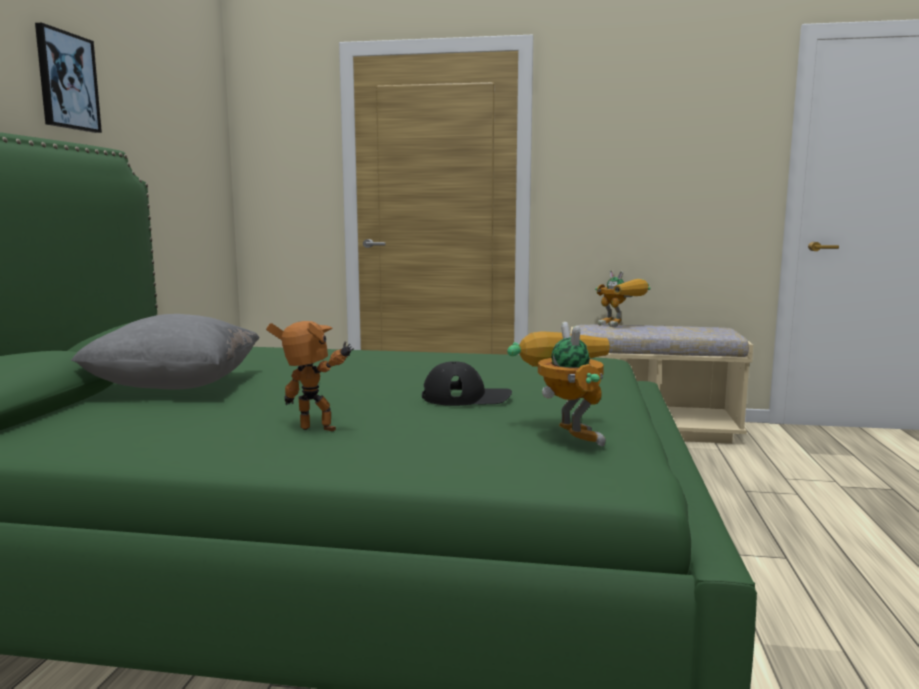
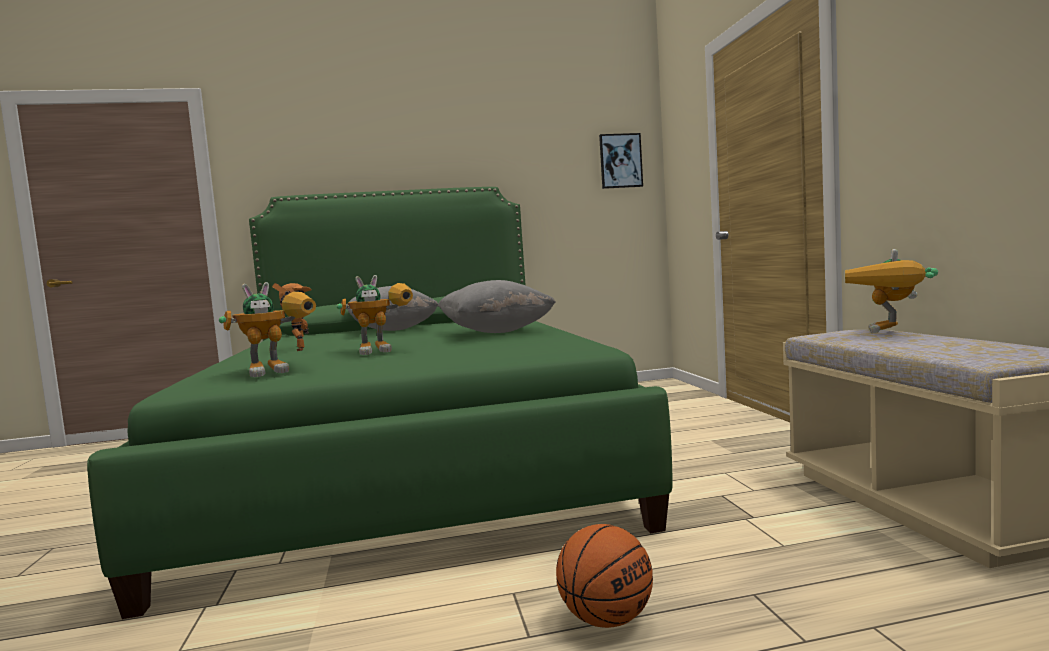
camera: 70 degrees right, 5 degrees down
picture [35,23,102,133] -> picture moved to [599,133,643,189]
black cap [422,361,512,406] -> toy robot [336,275,413,355]
none -> grey pillow [438,280,556,333]
none -> basketball [556,524,653,628]

